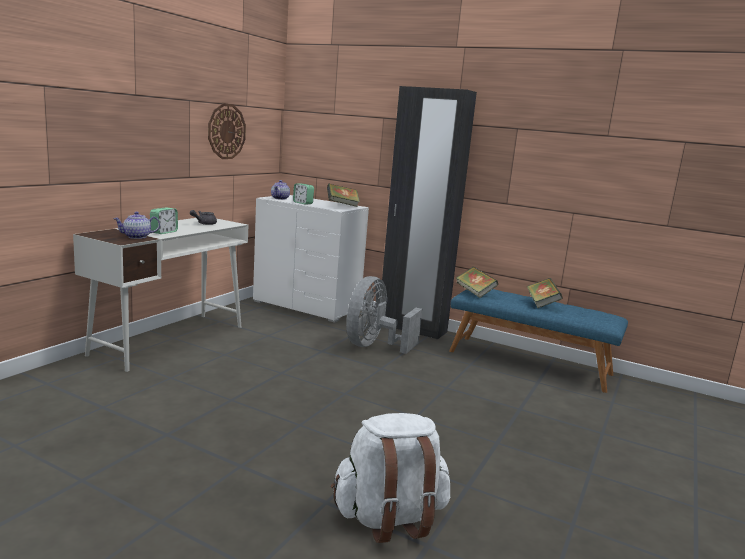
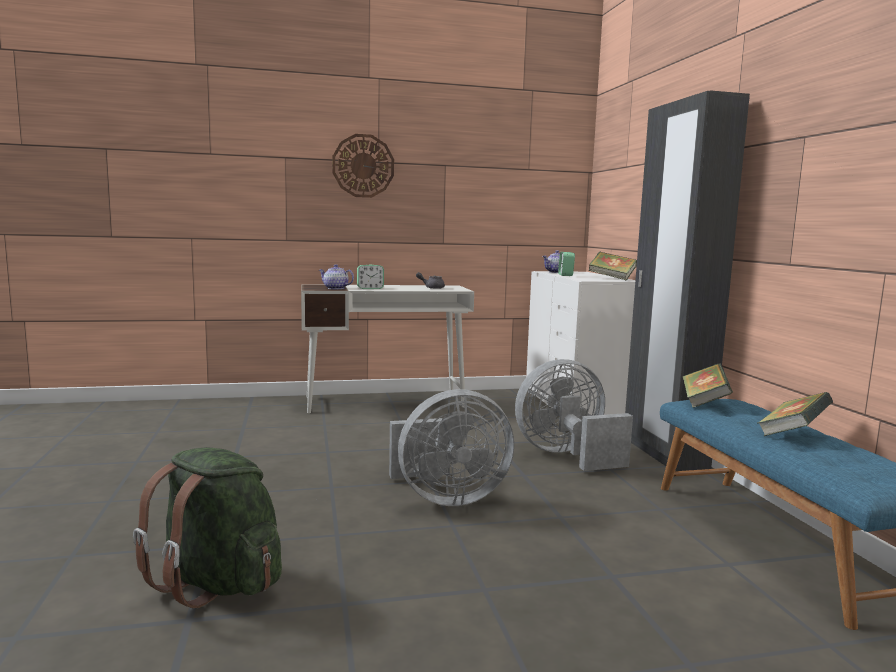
camera: 50 degrees right, 5 degrees down
wall clock [208,103,246,159] -> wall clock moved to [332,134,394,198]
white backpack [331,413,450,543] -> green backpack [133,447,282,608]
none -> grey fan [389,389,514,506]

